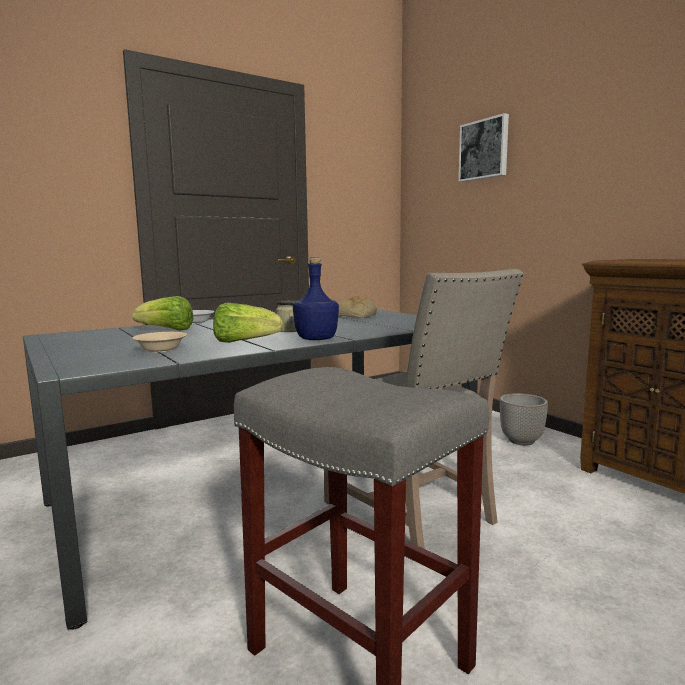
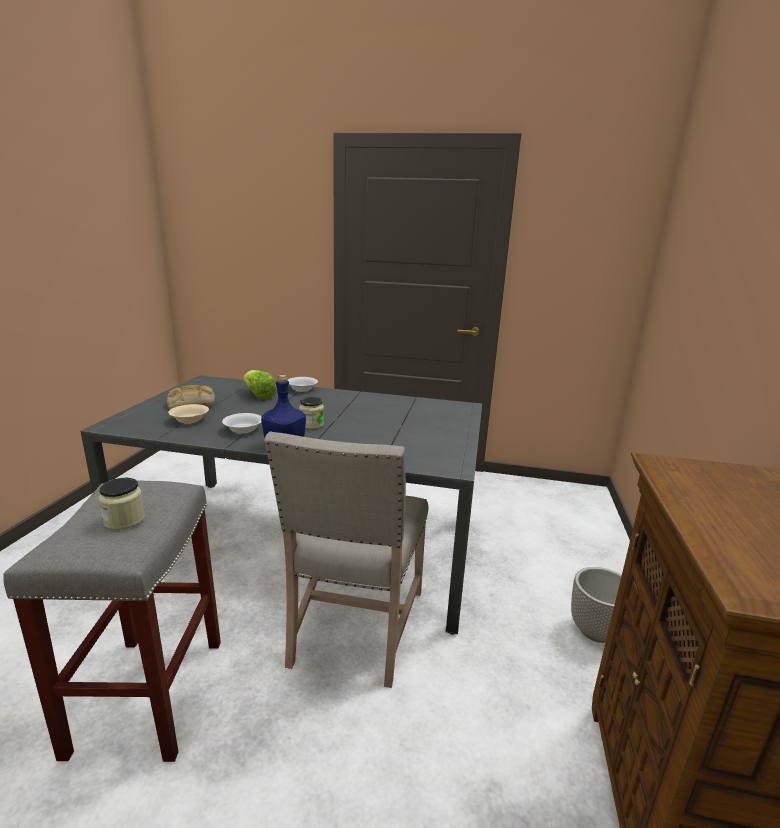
camera: 45 degrees right, 10 degrees up
lettuce [213,303,283,343] -> white bowl [222,413,262,434]
bread [338,296,377,318] -> bread moved to [167,385,215,410]
picture [458,113,509,182] -> none
none -> jar [99,478,145,530]

